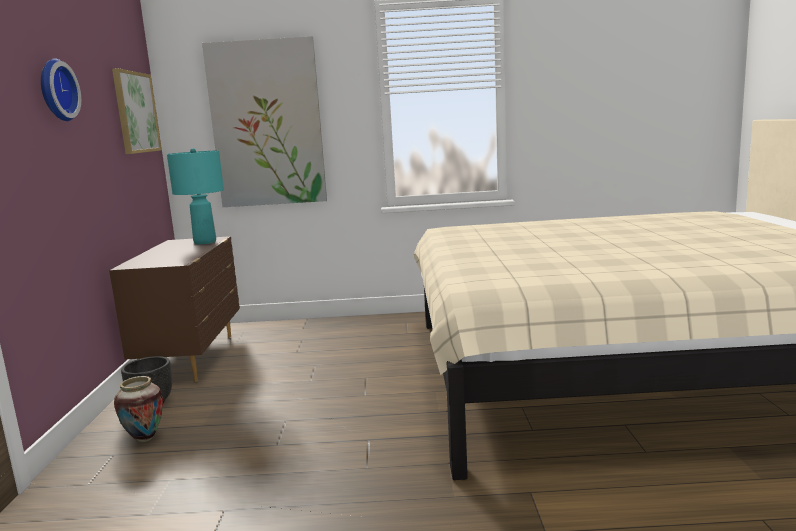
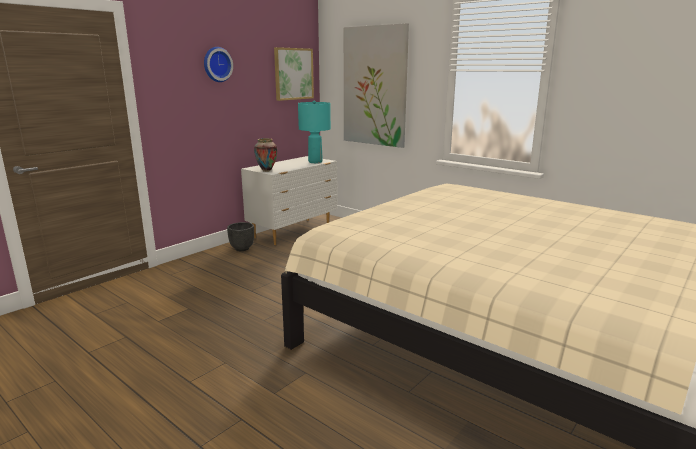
camera: 40 degrees right, 5 degrees up
brown dresser [109,236,240,382] -> white dresser [241,156,337,245]
vase [114,376,163,442] -> vase moved to [254,138,277,172]

